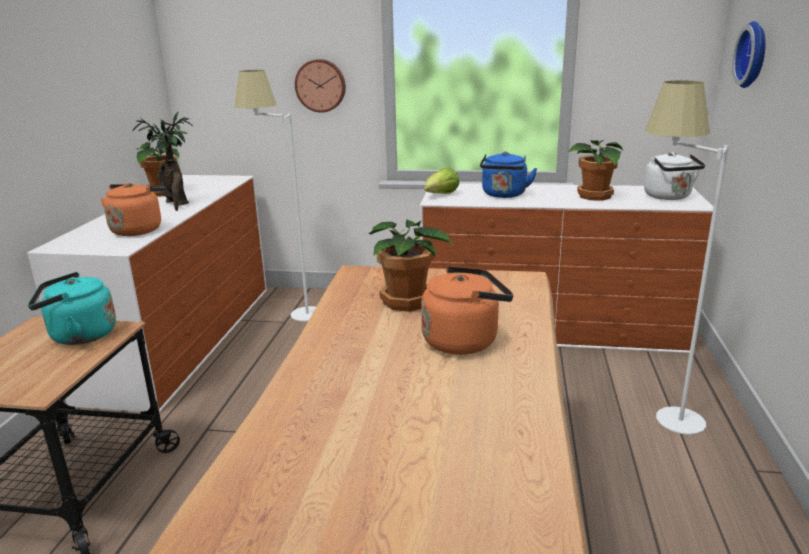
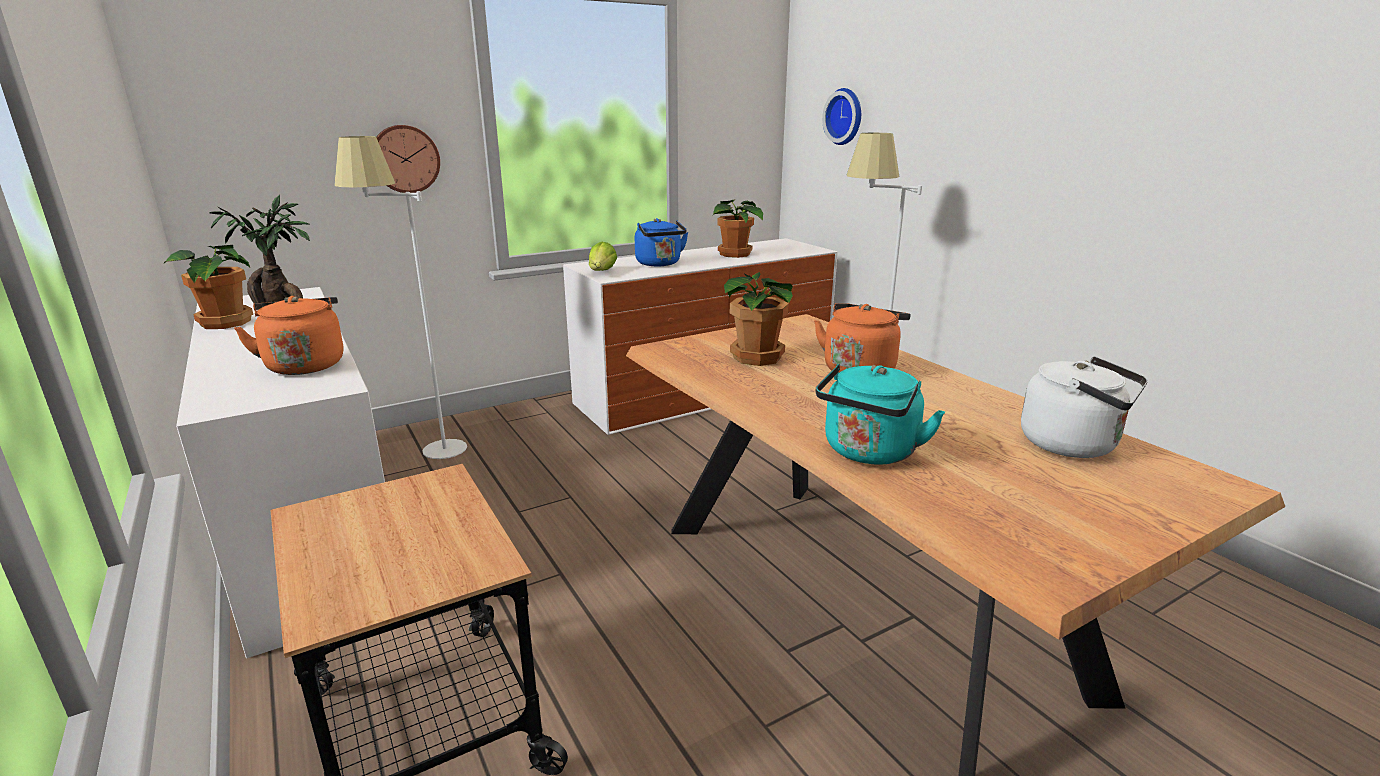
camera: 40 degrees left, 0 degrees up
turquoise kettle [28,272,116,345] -> turquoise kettle moved to [816,364,945,464]
white kettle [644,152,705,200] -> white kettle moved to [1021,356,1148,458]

